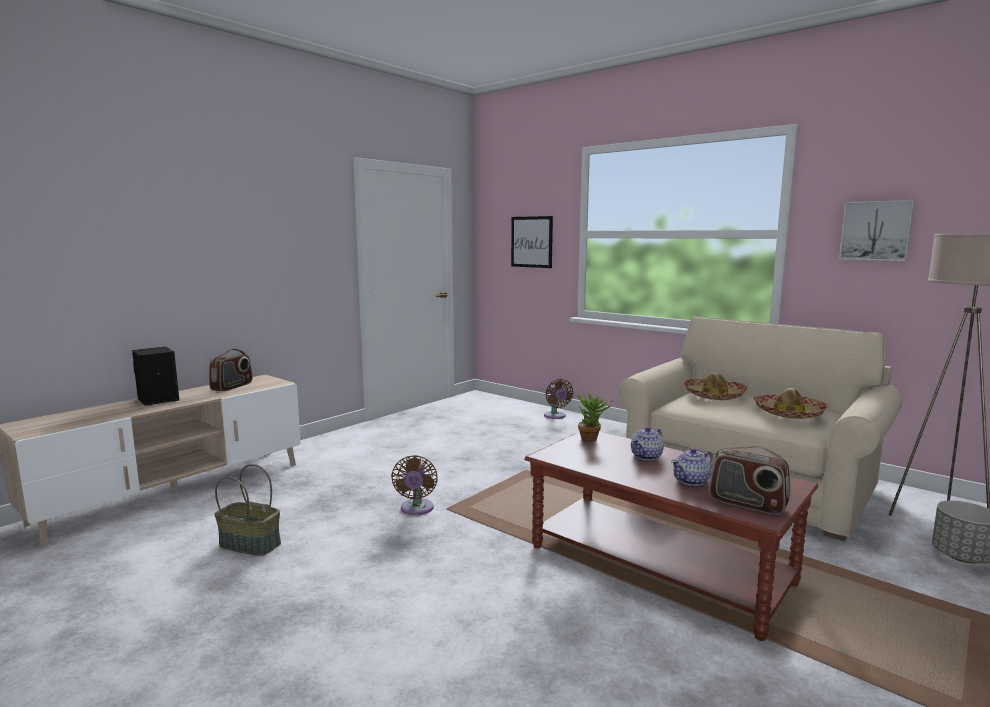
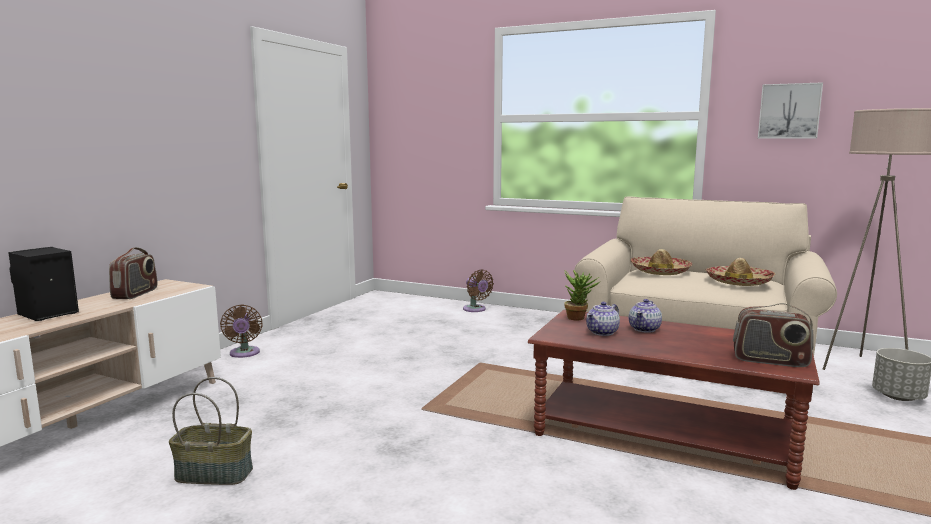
camera: 15 degrees left, 0 degrees up
brown fan [391,455,438,515] -> brown fan moved to [220,304,263,358]
picture [511,216,553,268] -> none
teapot [671,448,714,486] -> teapot moved to [586,302,620,336]

